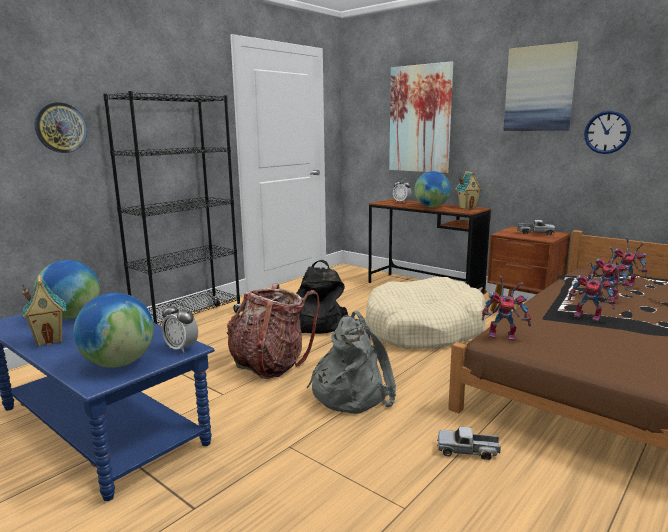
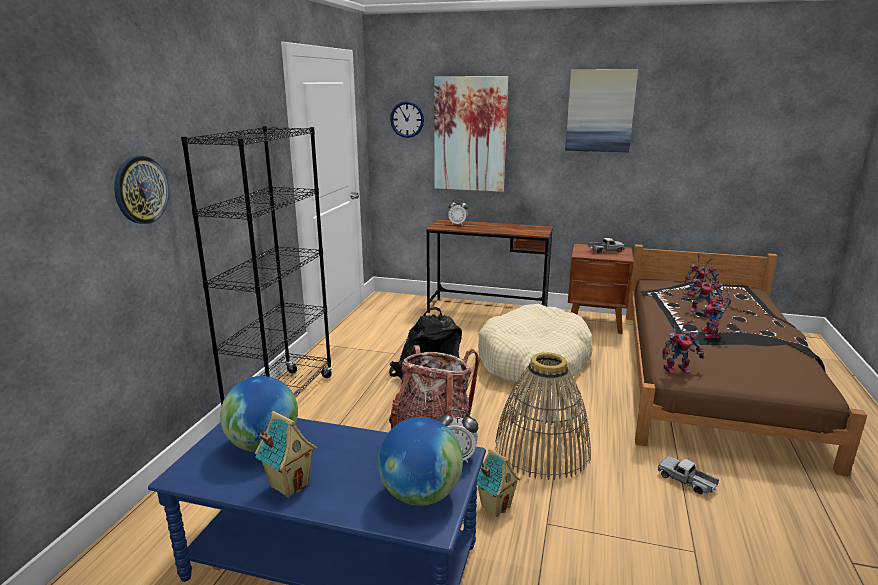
camera: 25 degrees left, 5 degrees up
grey backpack [307,311,396,414] -> basket [495,352,591,480]
globe [414,171,451,207] -> none
toy truck [437,427,501,460] -> toy truck turned 60 degrees clockwise [658,456,719,494]
toy house [456,171,482,209] -> toy house moved to [477,449,521,517]
toy robot [568,261,616,321] -> toy robot turned 90 degrees clockwise [701,289,731,338]
wall clock [584,110,631,154] -> wall clock moved to [390,101,424,138]

